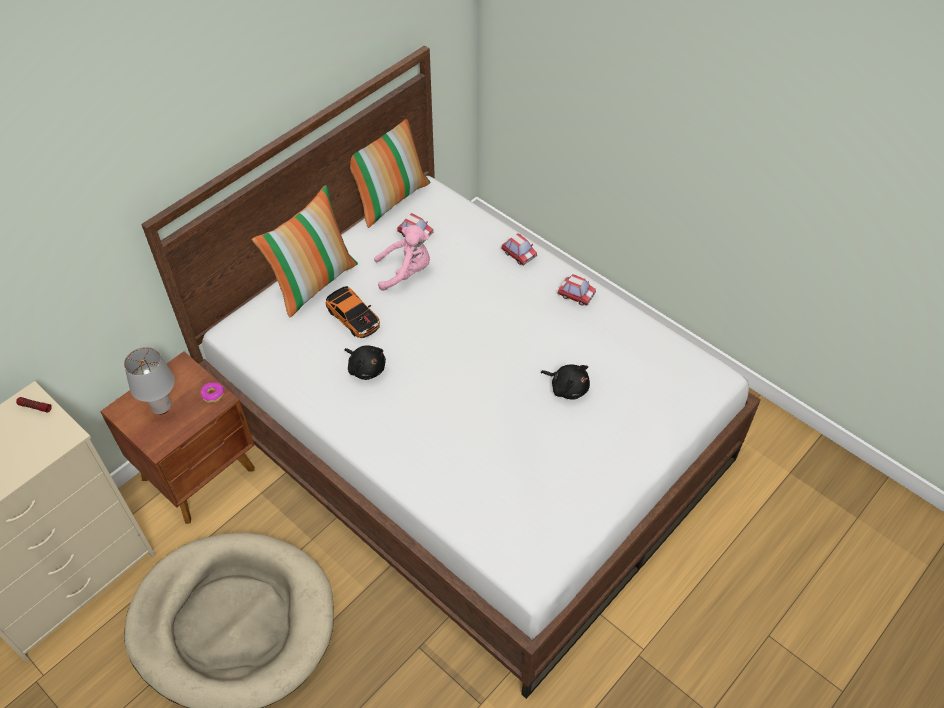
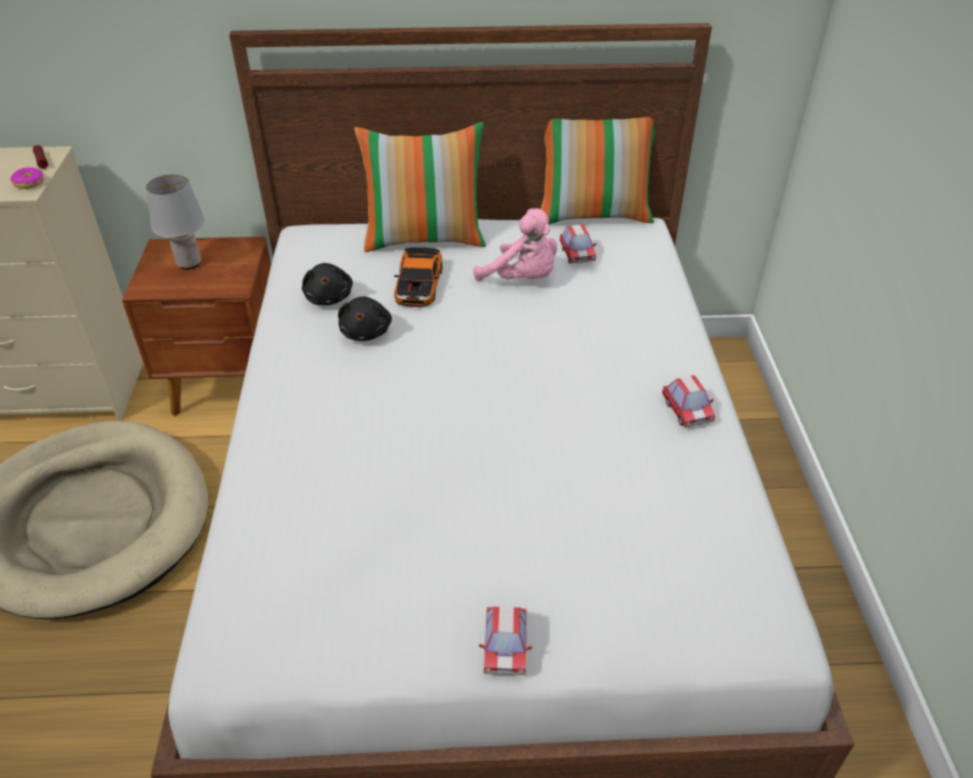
camera: 45 degrees right, 10 degrees down
donut [200,382,224,403] -> donut moved to [10,167,44,189]
toy car [501,233,537,266] -> toy car moved to [479,606,532,675]
black plush toy [541,364,590,399] -> black plush toy moved to [302,263,353,305]

